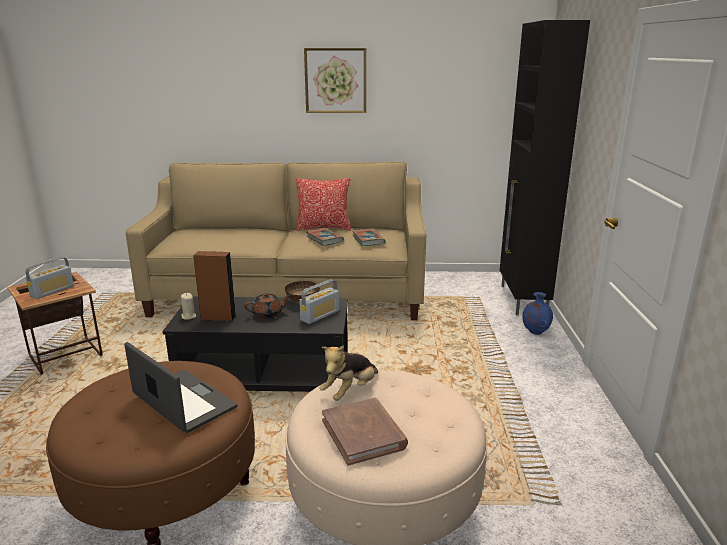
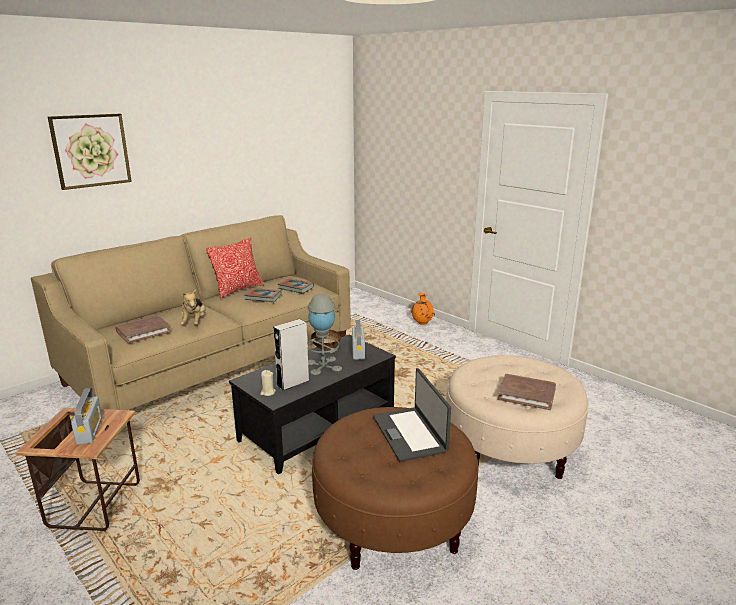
camera: 45 degrees left, 0 degrees up
laptop [124,342,237,433] -> laptop turned 105 degrees counterclockwise [373,368,451,462]
brown speaker [193,251,236,322] -> grey speaker [273,319,309,391]
brown teapot [244,293,291,319] -> grey table lamp [307,294,342,375]
picture [304,48,366,113] -> picture moved to [48,114,132,190]
plush toy [320,345,378,401] -> plush toy moved to [180,289,206,325]
black cabinet [500,20,590,315] -> none
blue vase [522,292,553,335] -> orange vase [410,293,435,325]
none -> brown book [115,315,172,344]

